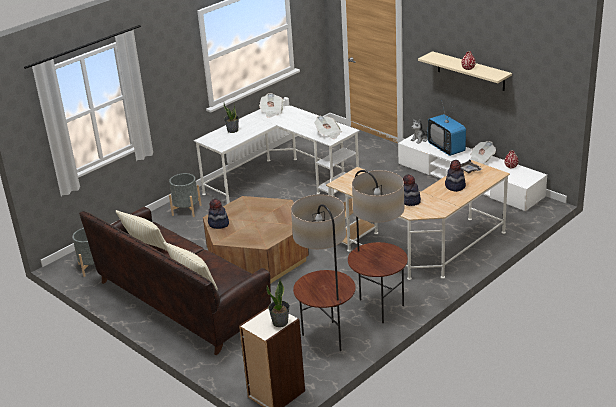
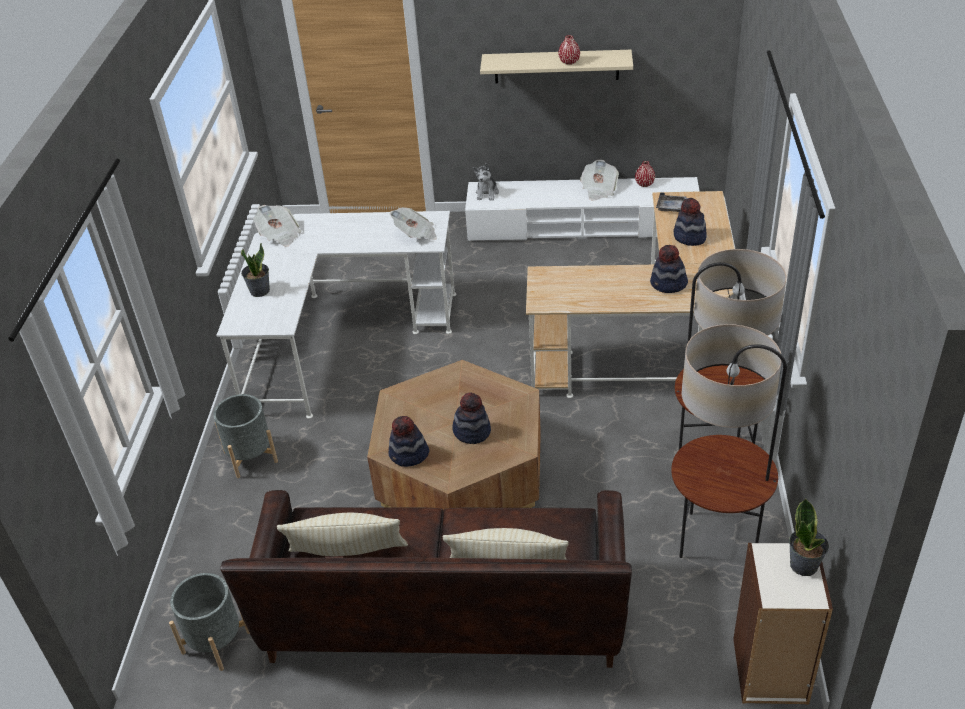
camera: 40 degrees left, 10 degrees up
television [428,103,466,156] -> none
none -> hat [452,393,491,444]

